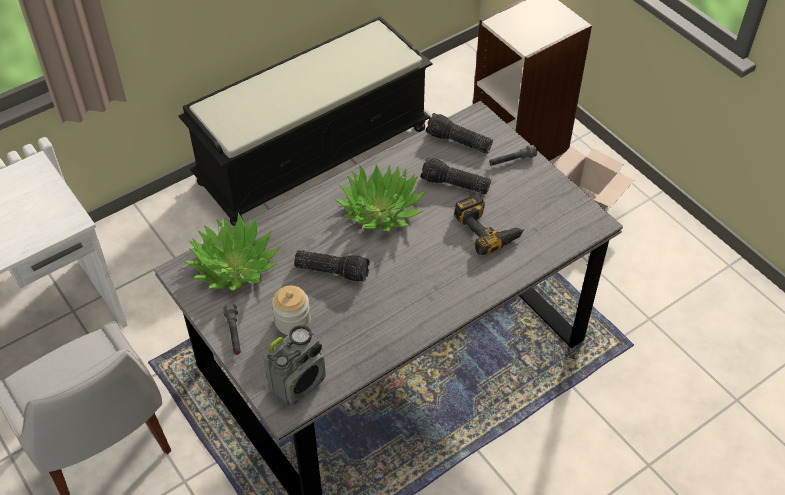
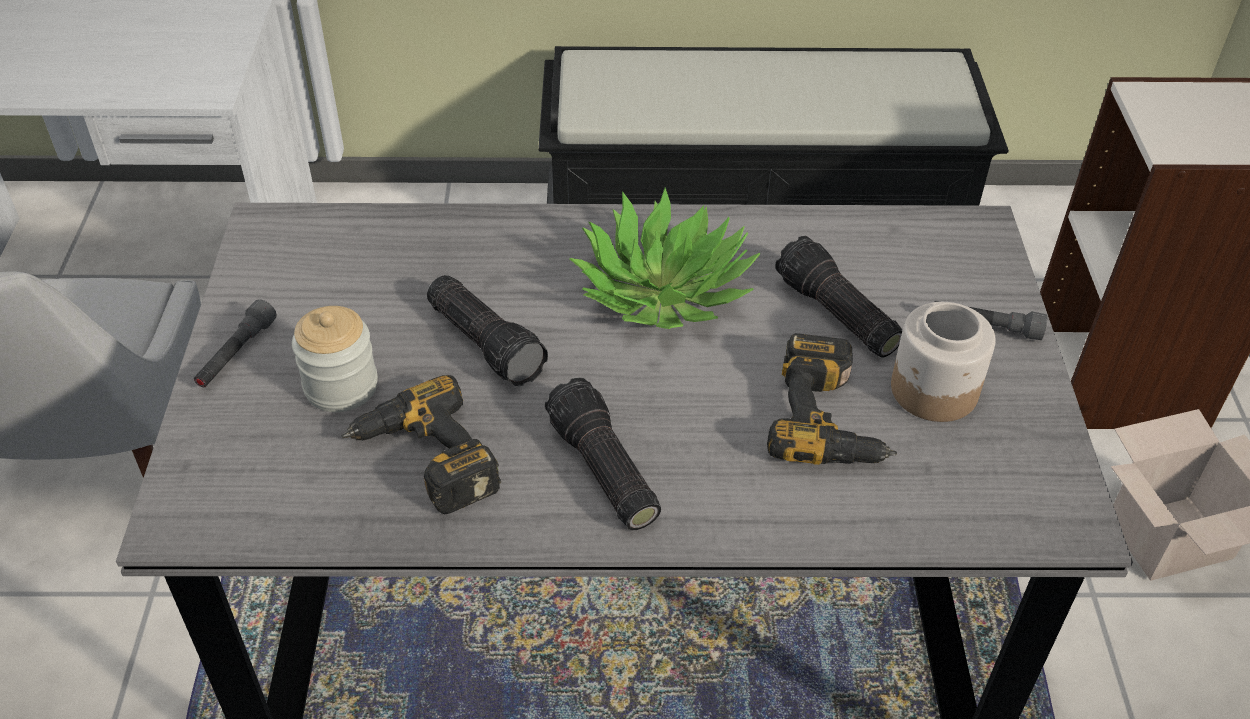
camera: 35 degrees right, 5 degrees down
potted plant [185,213,280,291] -> none
radio [264,325,326,405] -> none
flashlight [426,113,493,153] -> flashlight moved to [545,377,661,530]
none -> power drill [341,375,501,515]
none -> jar [891,302,996,422]

